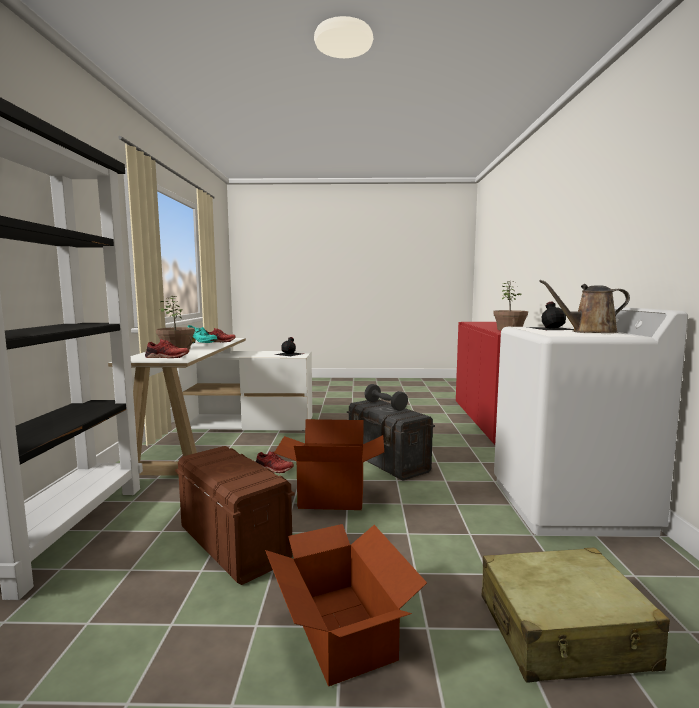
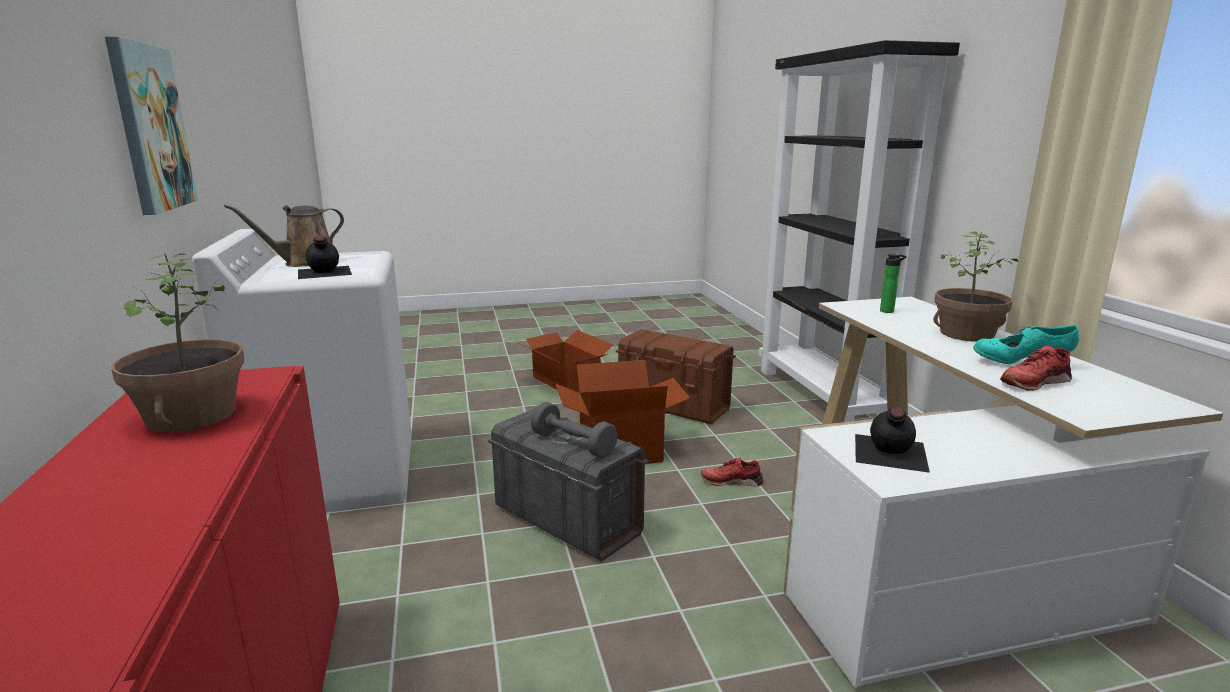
camera: 165 degrees right, 10 degrees up
red shoe [145,339,189,358] -> bottle [880,254,907,313]
beige suitcase [481,548,670,682] -> none
brown watering can [539,280,630,333] -> brown watering can turned 150 degrees clockwise [224,204,344,267]
none -> picture [105,36,198,215]

